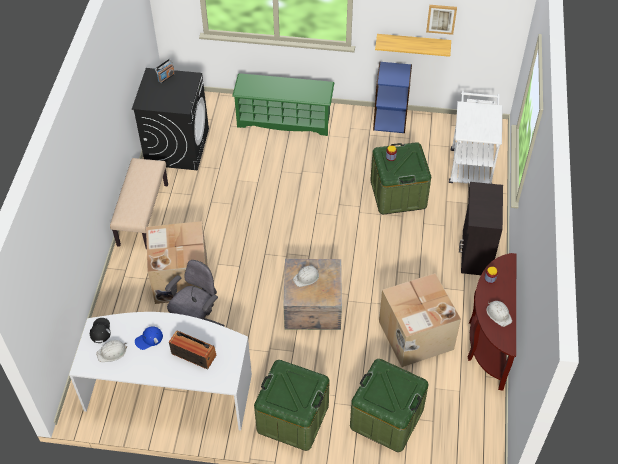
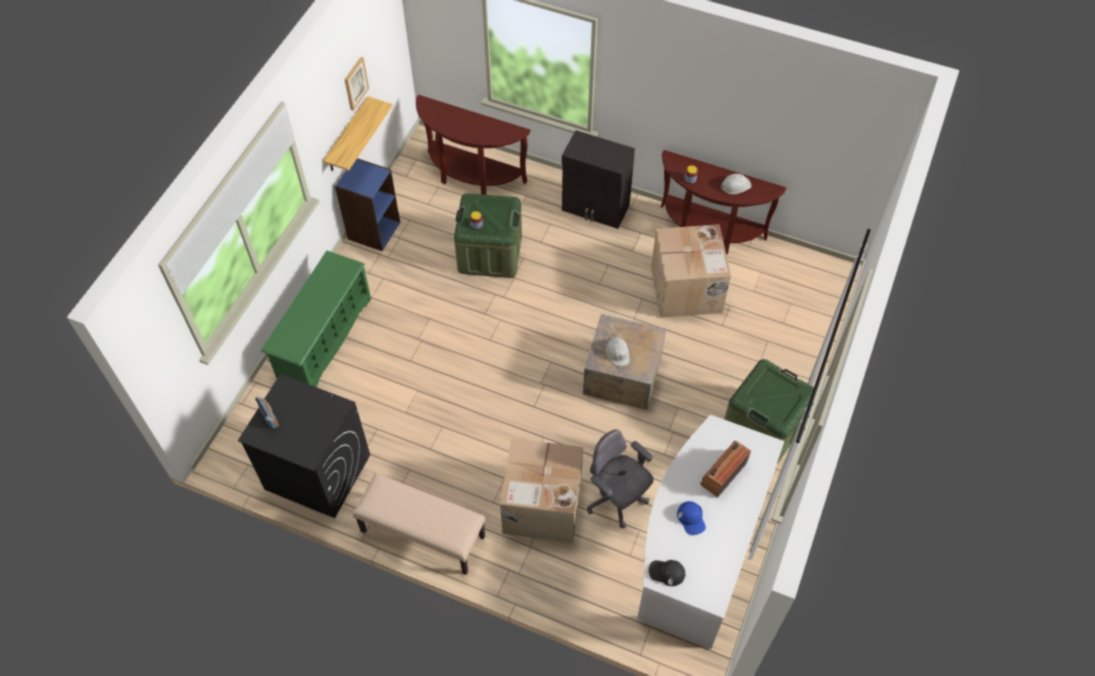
camera: 75 degrees left, 5 degrees up
white hard hat [96,340,127,362] -> none
green storage box [350,359,428,452] -> none
white cart [449,91,502,184] -> brown console table [416,95,531,195]

